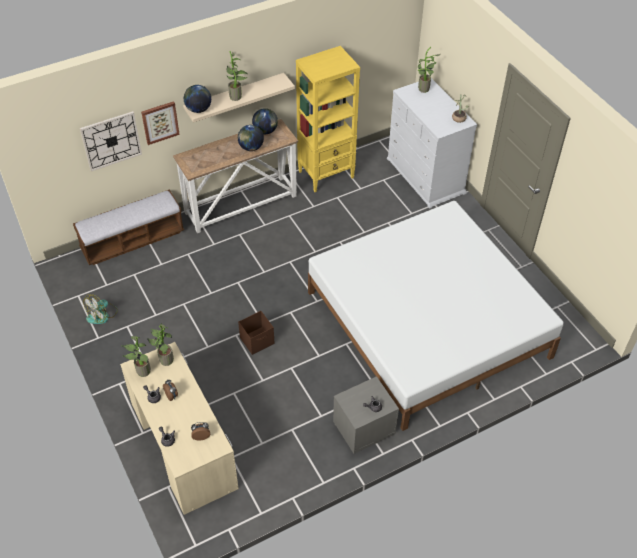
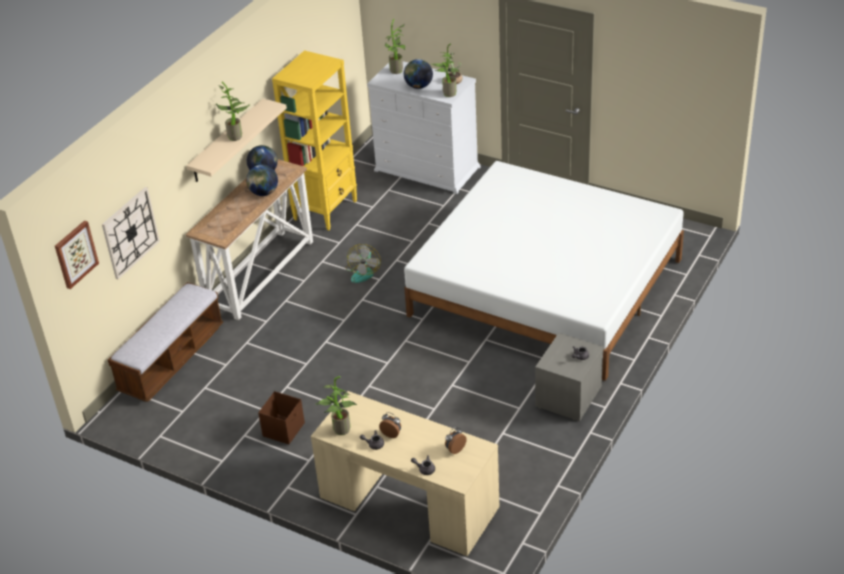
camera: 30 degrees left, 10 degrees down
fan [84,294,118,324] -> fan moved to [346,244,381,283]
picture [141,101,180,145] -> picture moved to [55,220,99,289]
potted plant [147,324,174,366] -> potted plant moved to [432,43,460,97]
globe [184,85,211,113] -> globe moved to [404,59,433,89]
brown storage box [238,311,274,355] -> brown storage box moved to [258,391,305,444]

